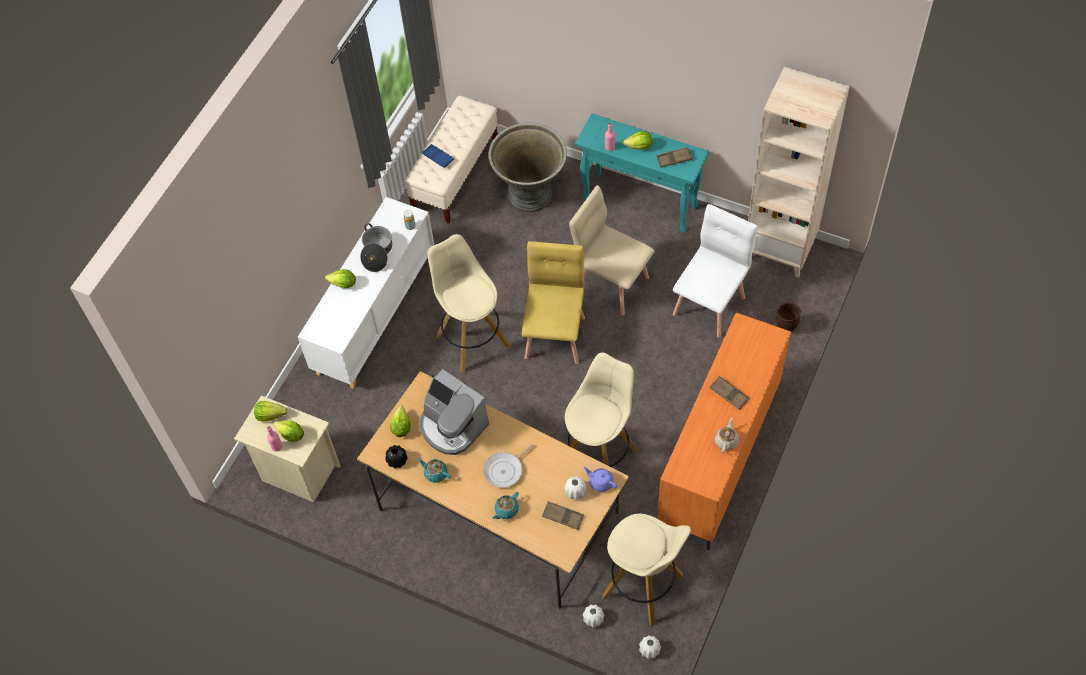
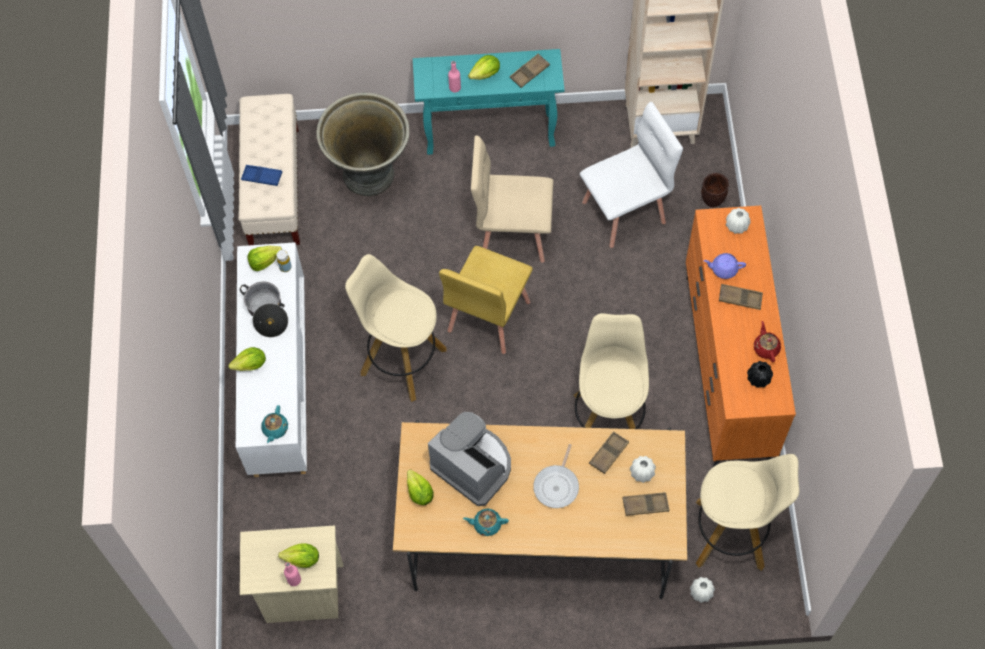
camera: 30 degrees left, 5 degrees up
lettuce [254,401,288,421] -> lettuce moved to [248,246,282,271]
black vase [385,445,407,468] -> black vase moved to [747,361,773,388]
coffee machine [420,369,489,455] -> coffee machine turned 150 degrees counterclockwise [428,412,511,506]
turquoise teapot [493,491,519,519] -> turquoise teapot moved to [261,405,288,443]
yellow chair [522,241,585,364] -> yellow chair turned 135 degrees counterclockwise [439,246,533,354]
purple teapot [583,467,617,492] -> purple teapot moved to [703,253,746,279]
white vase [639,635,661,659] -> white vase moved to [726,208,750,234]
white chair [673,204,757,337] -> white chair turned 60 degrees clockwise [580,102,683,248]
beige teapot [715,417,739,453] -> red teapot [754,321,781,362]
none -> brown tray [589,431,629,474]

